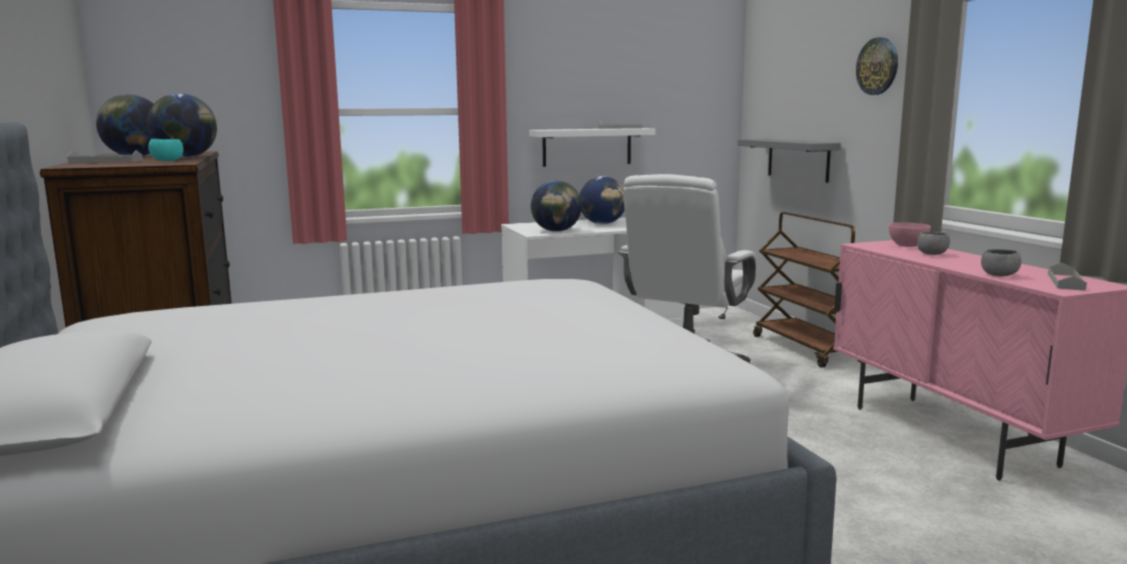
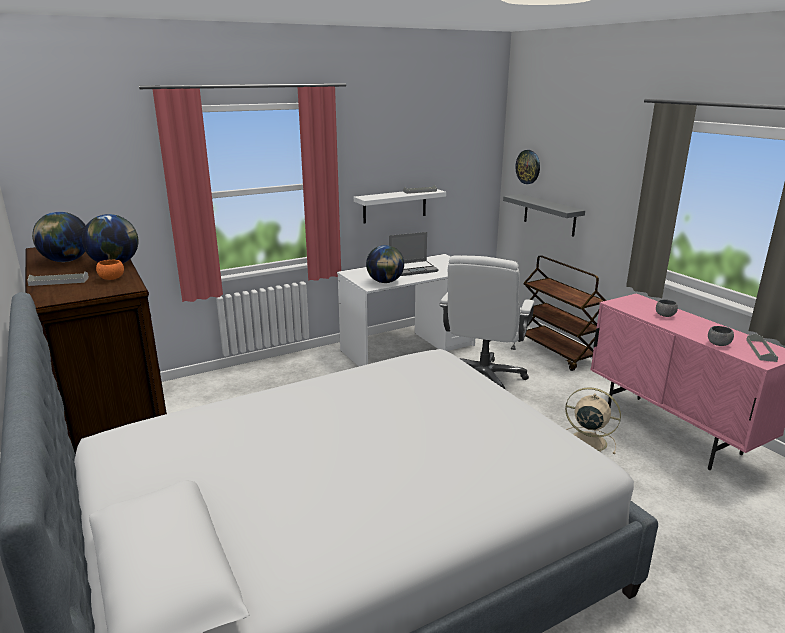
camera: 10 degrees left, 10 degrees up
turquoise bowl [148,139,183,161] -> orange bowl [96,260,124,280]
globe [580,176,625,224] -> laptop [389,232,439,276]
wall clock [856,38,898,95] -> wall clock moved to [516,150,540,184]
pink bowl [889,223,931,247] -> none
none -> beige fan [565,387,621,454]

